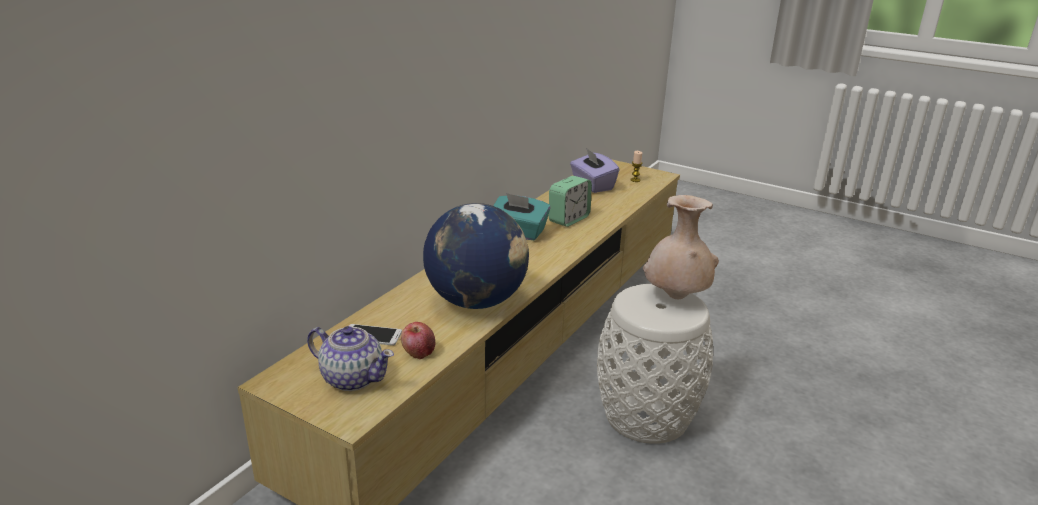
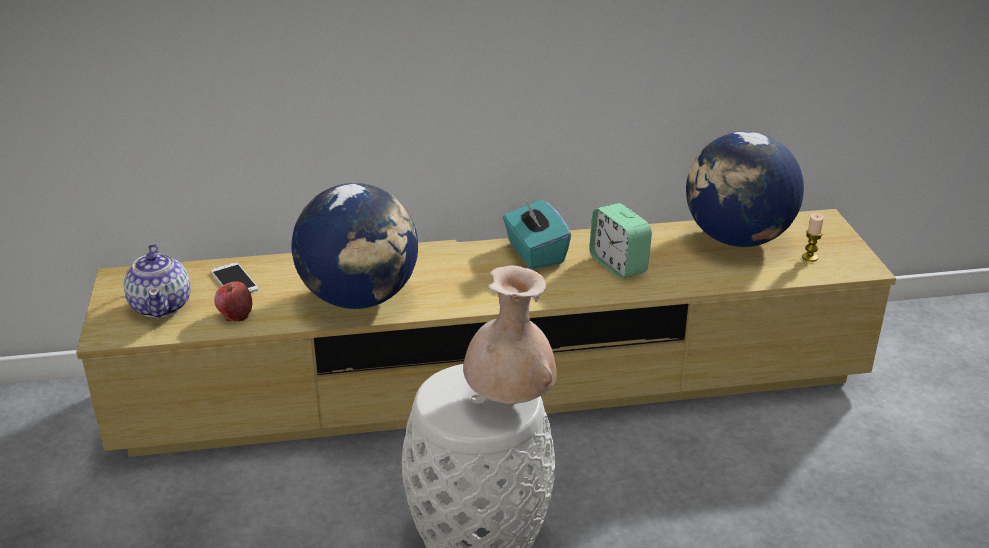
camera: 50 degrees right, 5 degrees up
alarm clock [549,176,592,227] -> alarm clock turned 60 degrees clockwise [589,203,652,279]
purple tissue box [570,148,619,193] -> globe [686,131,804,247]

